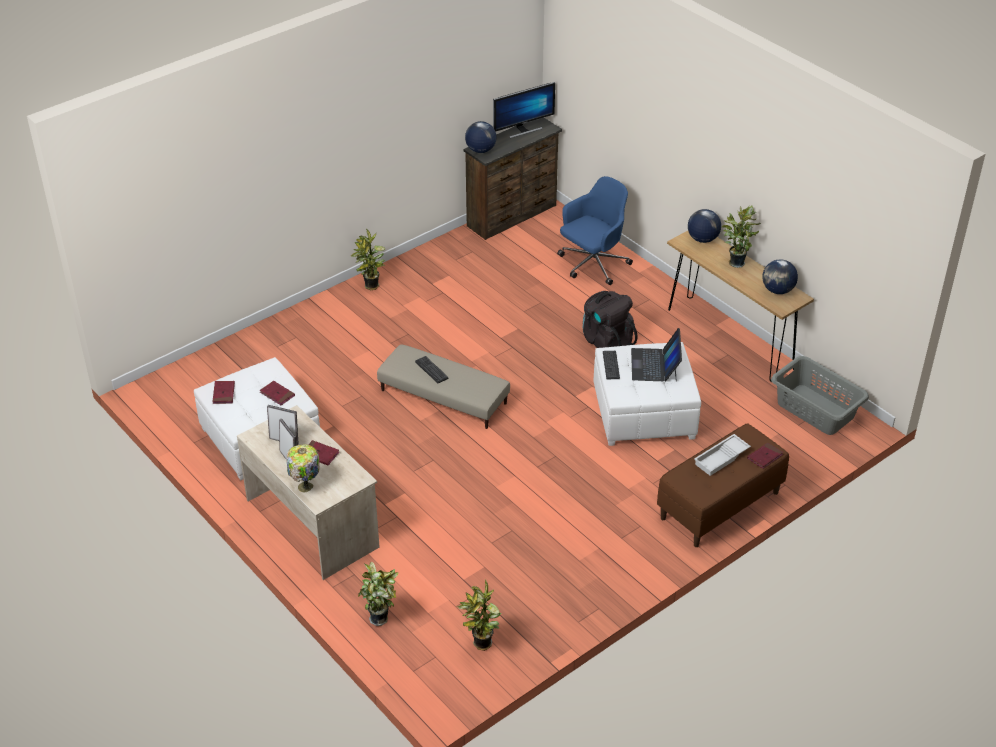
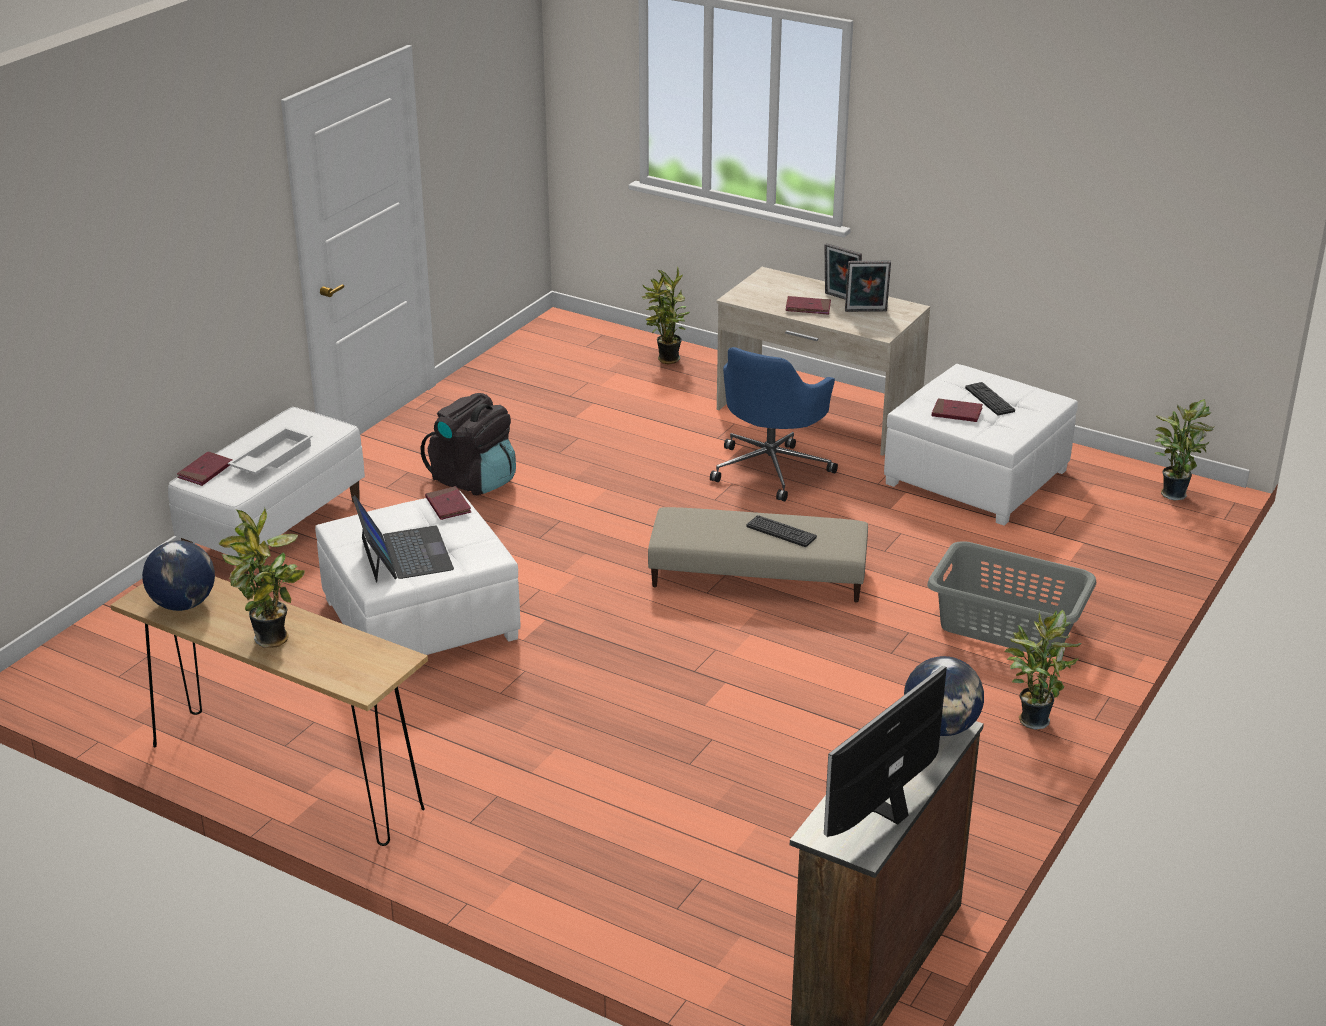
camera: 160 degrees right, 10 degrees down
red book [213,381,235,404] -> red book moved to [425,486,471,520]
table lamp [286,444,320,493] -> none
potted plant [457,579,501,651] -> potted plant moved to [1154,399,1215,501]
blue office chair [557,176,633,285] -> blue office chair moved to [710,347,838,501]
black backpack [583,291,637,348] -> black backpack moved to [421,393,516,495]
keyboard [603,351,620,379] -> keyboard moved to [965,382,1015,415]
brown bench [657,423,789,547] -> white bench [168,407,365,576]
globe [688,209,721,243] -> none
grey laundry basket [771,356,869,435] -> grey laundry basket moved to [927,541,1096,657]

